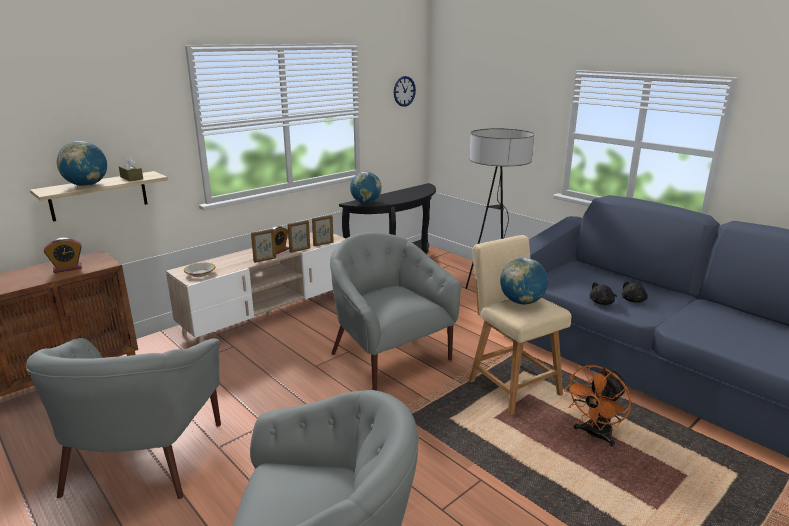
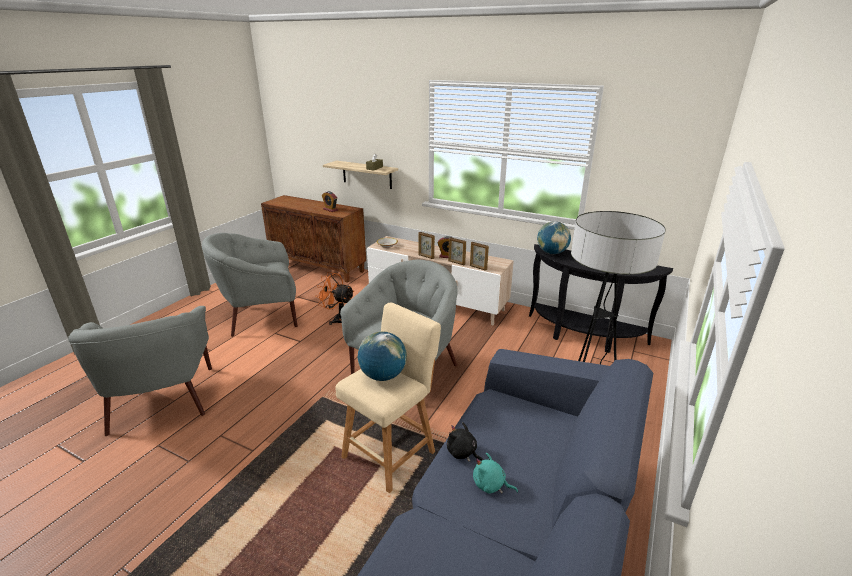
camera: 70 degrees right, 5 degrees up
globe [56,141,107,186] -> none
wall clock [394,76,416,107] -> none
orange fan [564,365,631,447] -> orange fan moved to [315,272,354,325]
black plush toy [621,281,648,303] -> turquoise plush toy [473,453,518,494]

